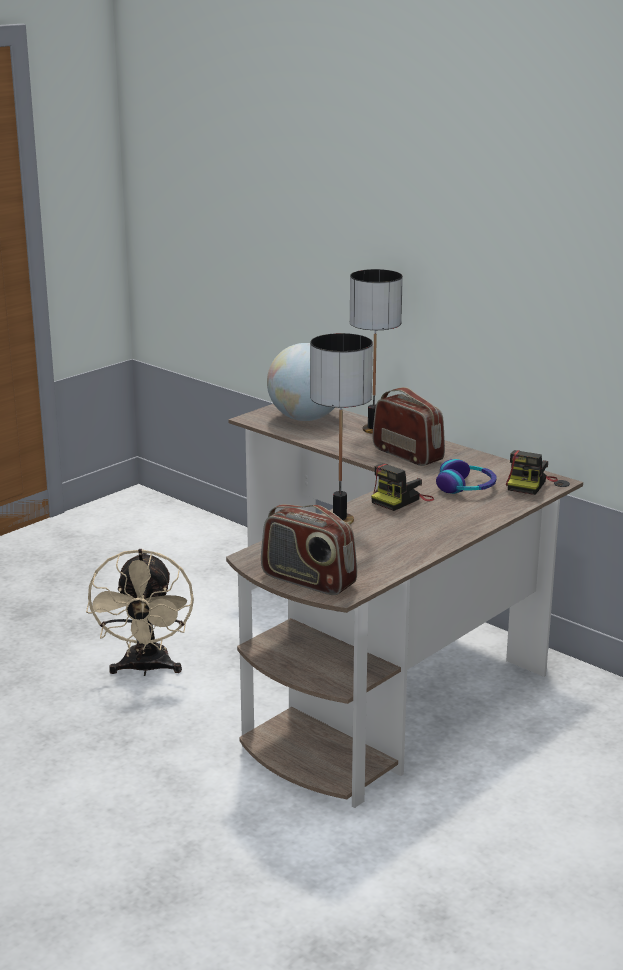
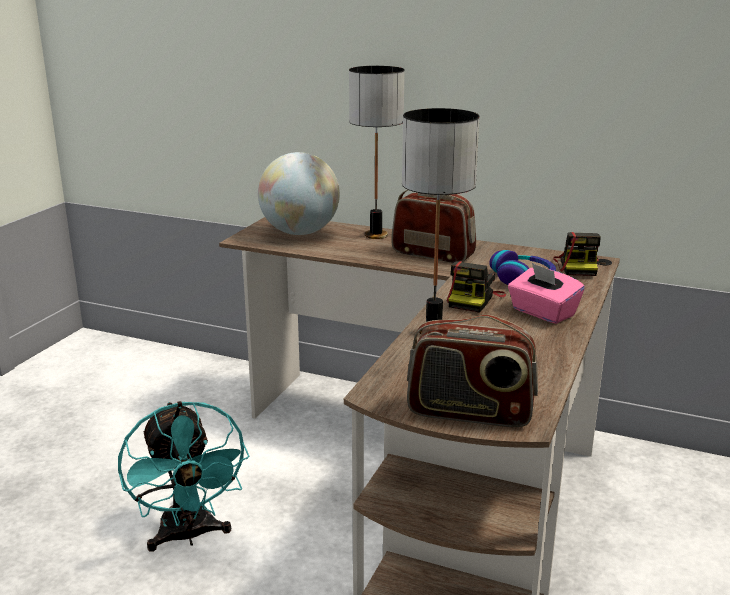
camera: 20 degrees left, 0 degrees up
beige fan [86,549,194,676] -> turquoise fan [118,401,249,552]
none -> pink tissue box [508,263,585,324]

